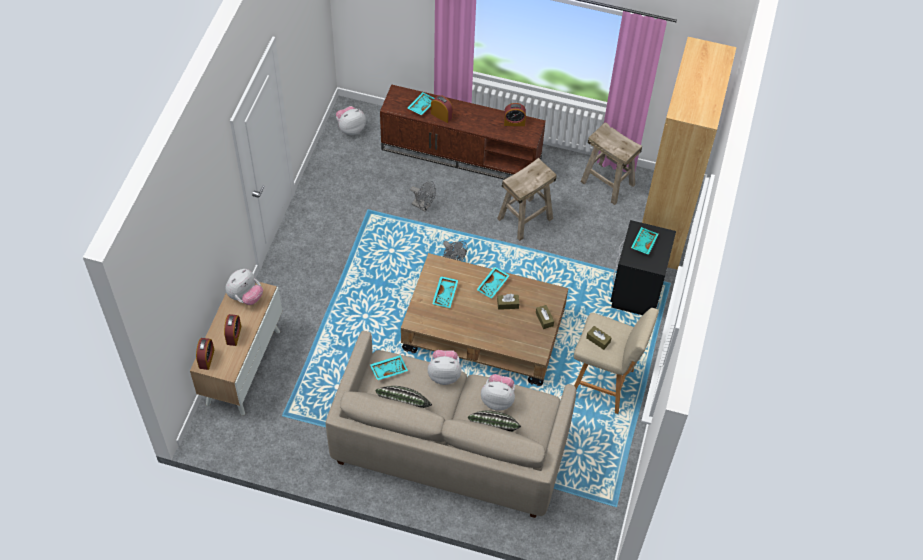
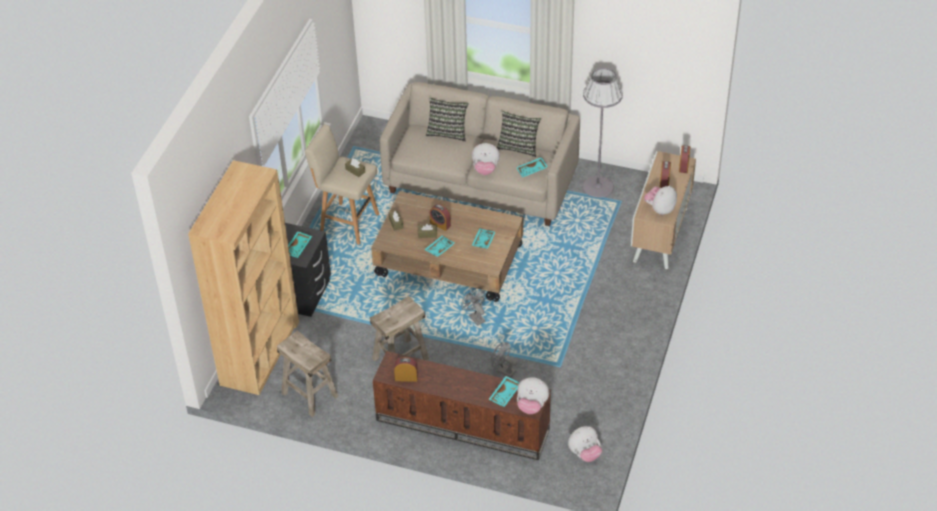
camera: 175 degrees left, 10 degrees down
alarm clock [431,95,453,123] -> alarm clock moved to [430,204,451,231]
plush toy [481,374,515,411] -> plush toy moved to [517,377,549,414]
none -> grey floor lamp [582,68,623,197]

